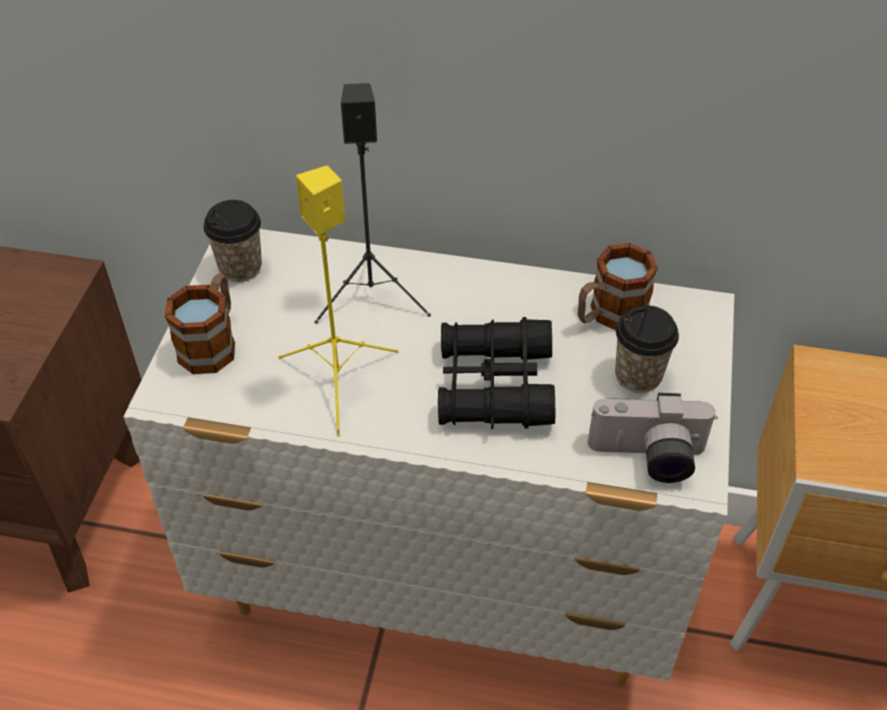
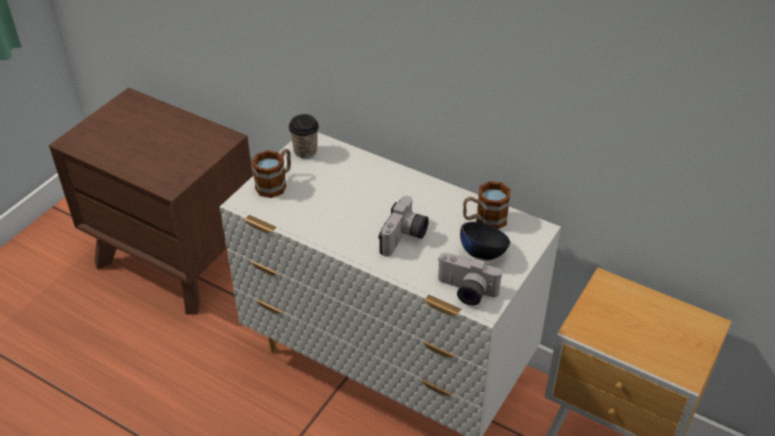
camera: 20 degrees right, 5 degrees down
yellow speaker [278,165,399,437] -> none
black speaker [314,83,431,324] -> none
black binoculars [438,317,555,429] -> camera [378,196,429,257]
cup [615,305,679,393] -> black bowl [460,222,510,260]

